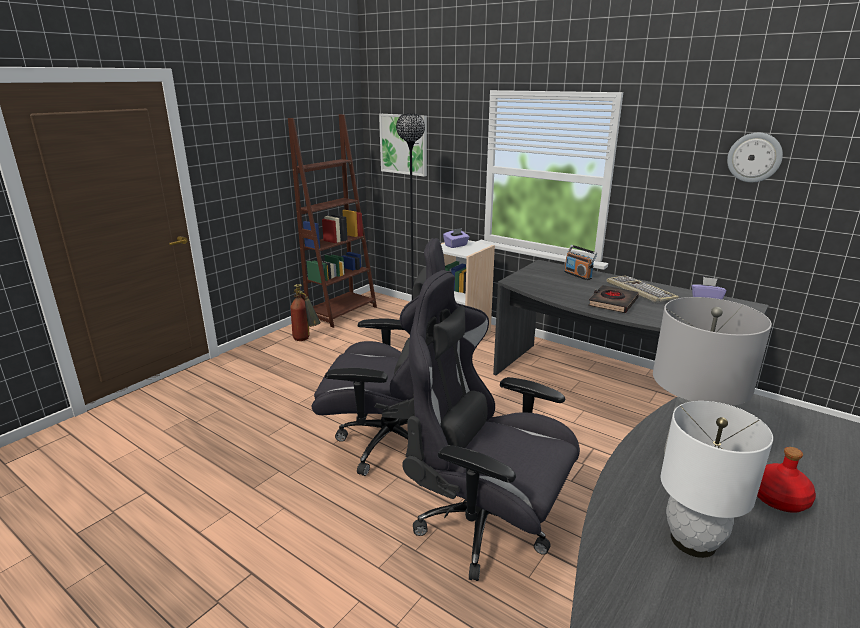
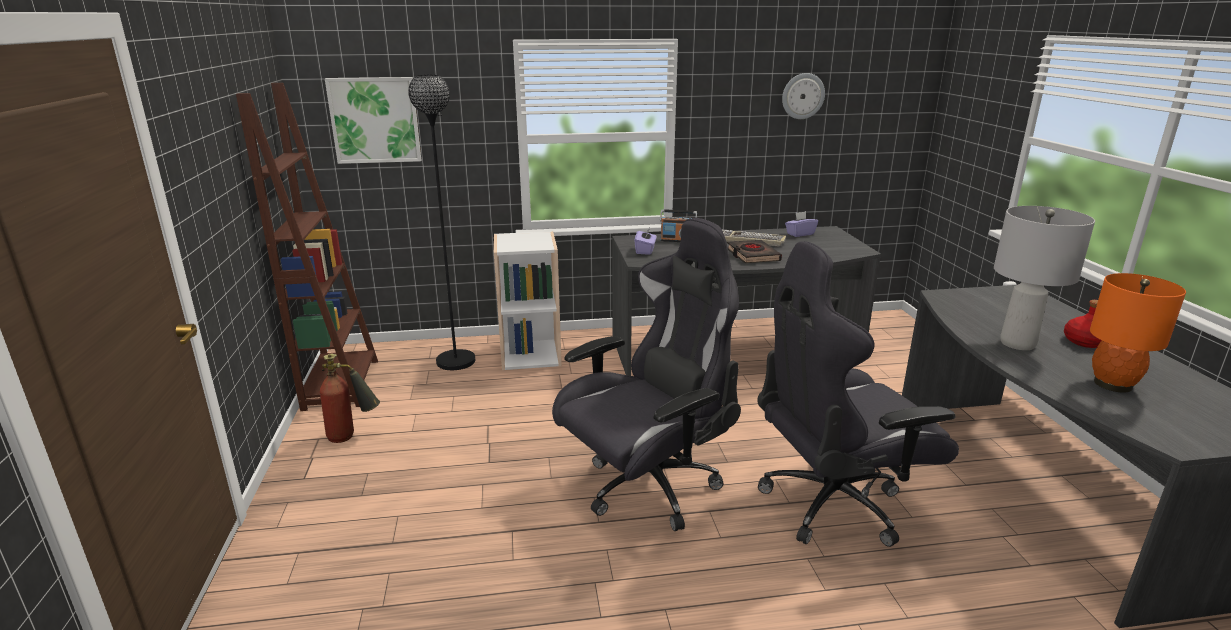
camera: 45 degrees left, 0 degrees up
purple tissue box [443,228,469,248] -> purple tissue box moved to [635,228,657,255]
white table lamp [661,401,773,558] -> orange table lamp [1090,273,1186,392]

